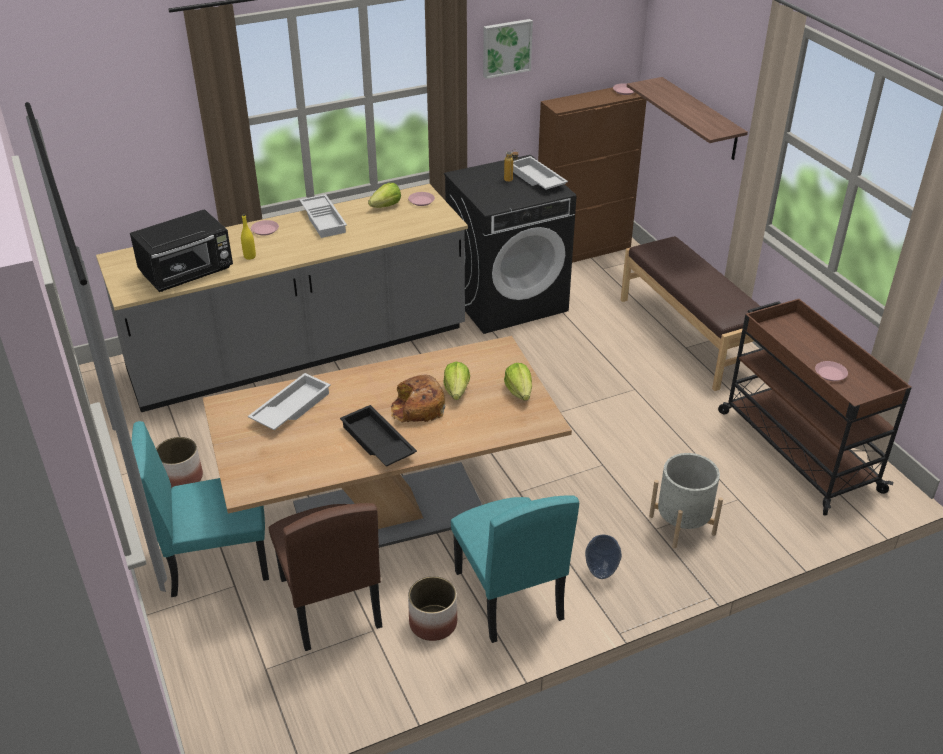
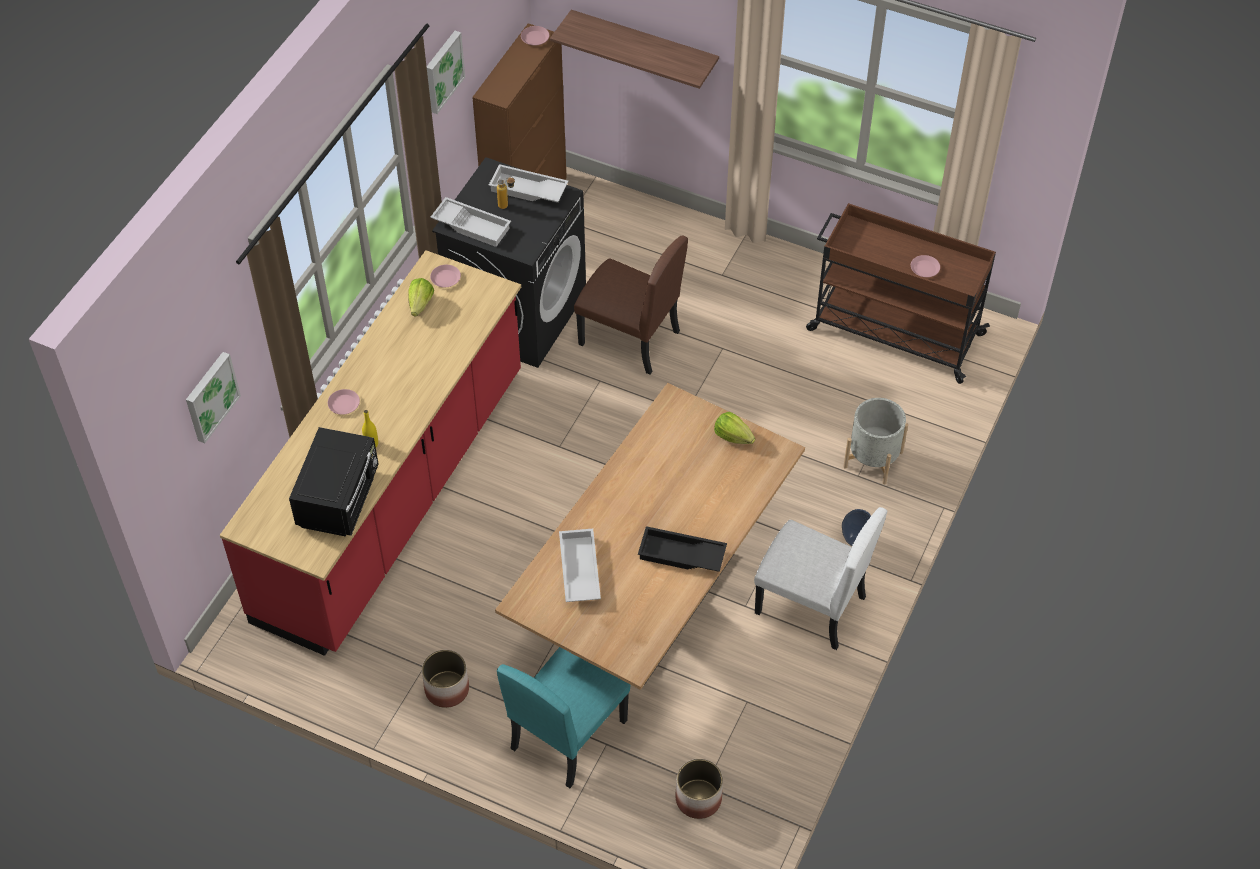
camera: 40 degrees left, 15 degrees up
grey counter [96,184,468,412] -> red counter [220,250,521,656]
brown chair [269,503,383,651] -> brown chair moved to [574,236,688,375]
white tray [299,194,347,238] -> white tray moved to [430,197,511,247]
bread [391,374,445,423] -> none
planter [408,576,457,641] -> planter moved to [675,759,723,819]
lettuce [444,362,470,400] -> none
turquoise chair [451,495,579,643] -> white chair [754,507,887,650]
brown bench [621,236,760,391] -> none
none -> picture [186,352,241,443]

